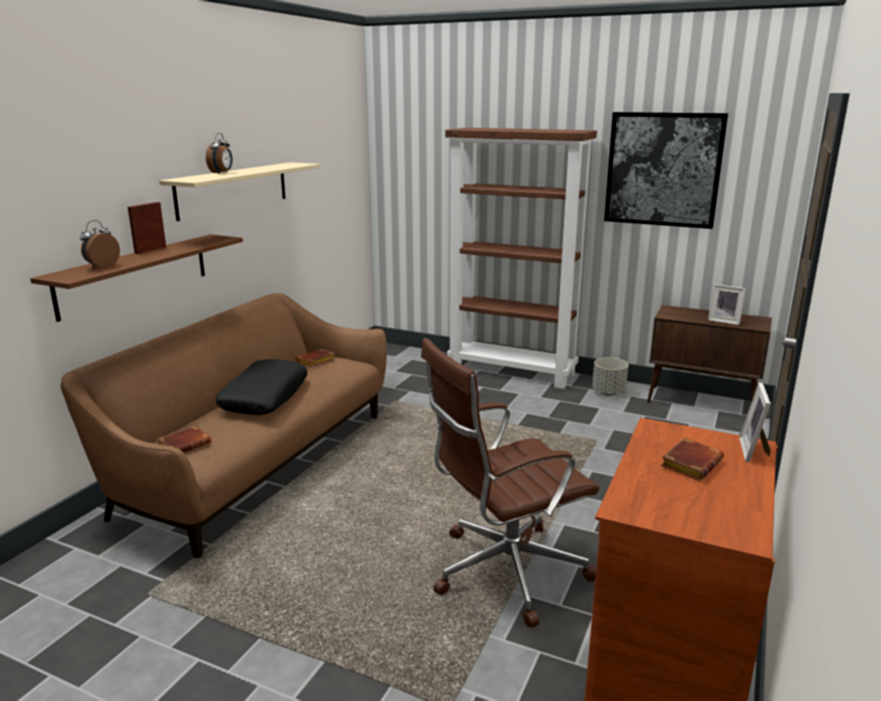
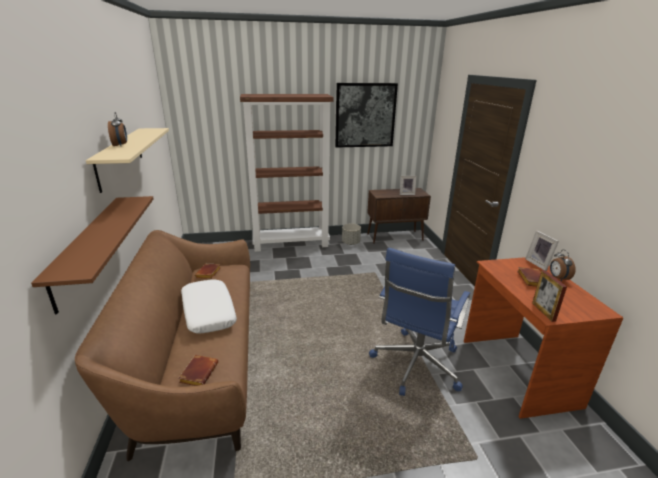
camera: 35 degrees left, 5 degrees up
alarm clock [80,220,120,269] -> alarm clock moved to [550,250,576,282]
picture frame [128,202,166,254] -> picture frame moved to [532,270,567,322]
black pillow [215,359,308,415] -> white pillow [181,279,237,333]
brown office chair [421,338,599,628] -> blue office chair [369,248,470,396]

